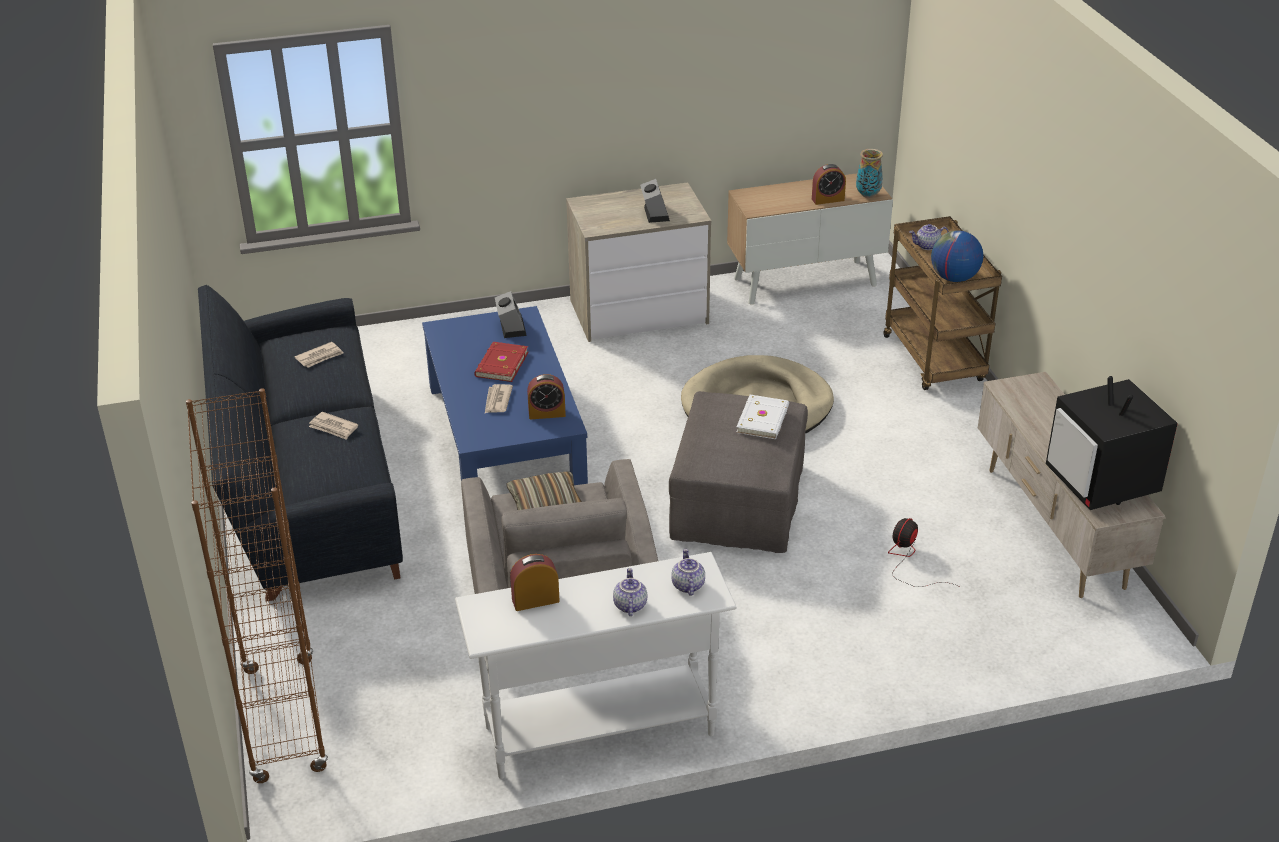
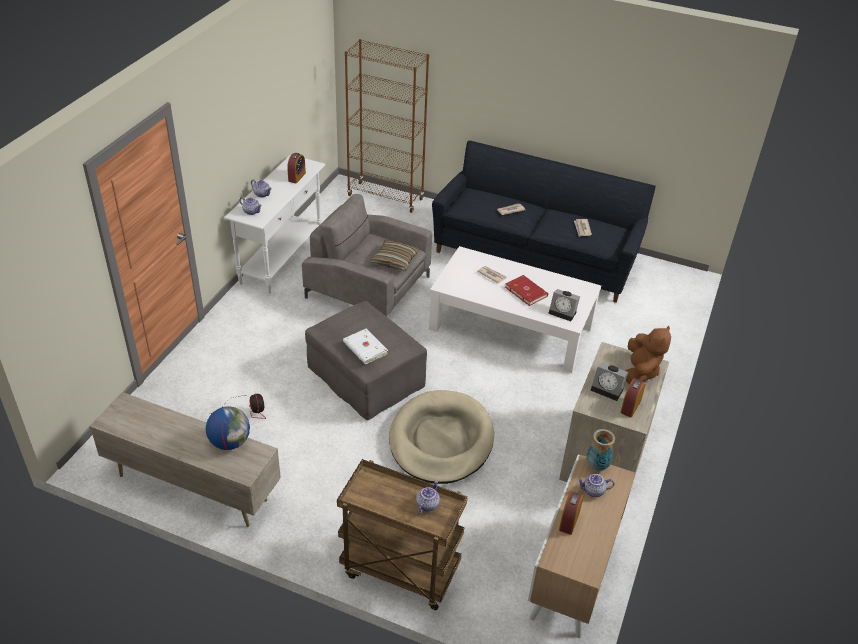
camera: 125 degrees right, 5 degrees up
blue coffee table [422,306,588,485] -> white coffee table [429,246,601,373]
alarm clock [527,374,566,420] -> alarm clock moved to [620,378,645,417]
vase [856,149,883,198] -> vase moved to [586,429,615,471]
globe [931,230,983,282] -> globe moved to [206,406,250,450]
television [1046,376,1178,510] -> none
none -> teapot [577,474,615,497]
none -> brown plush toy [625,326,671,385]

